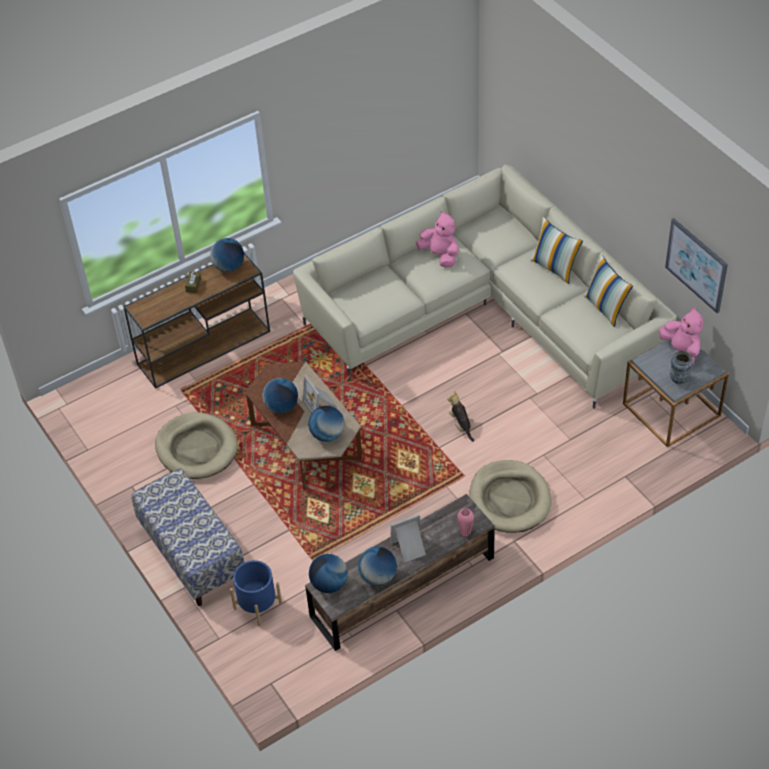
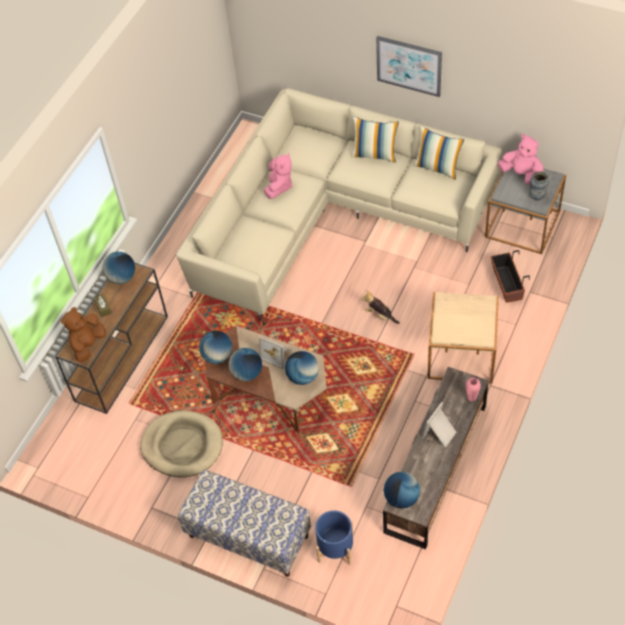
camera: 30 degrees left, 5 degrees up
globe [358,547,397,586] -> globe moved to [199,331,232,364]
pink plush toy [416,211,459,267] -> pink plush toy turned 90 degrees clockwise [264,153,292,199]
beige dog bed [469,460,552,532] -> beige side table [428,292,499,383]
picture [665,218,728,313] -> picture moved to [376,36,442,97]
none -> brown plush toy [61,307,106,362]
none -> planter [490,250,530,303]

